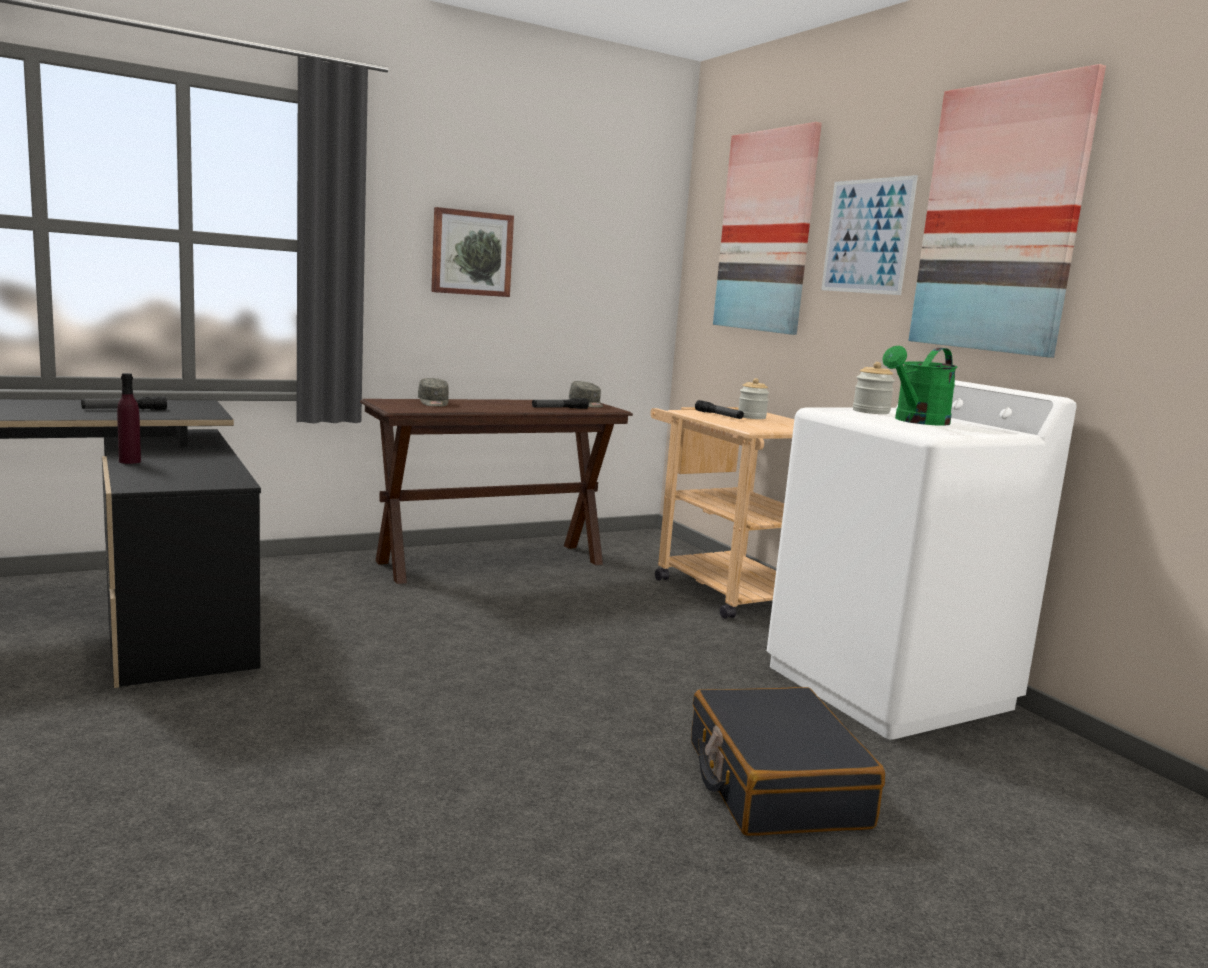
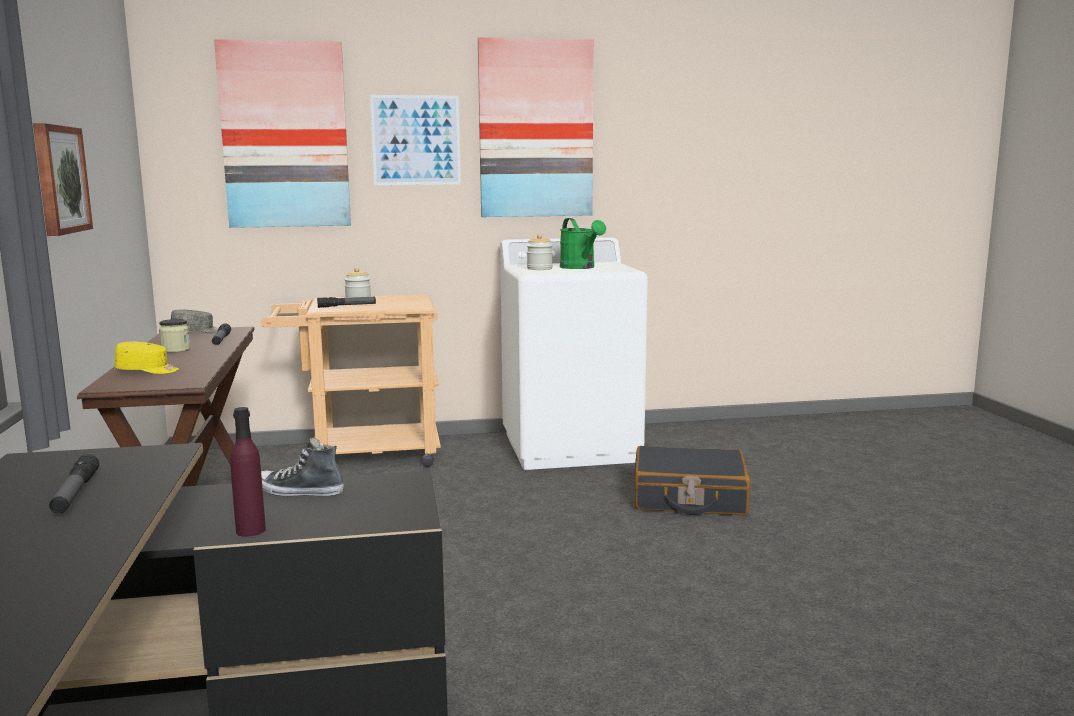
camera: 70 degrees left, 0 degrees up
grey cap [418,378,449,406] -> yellow cap [115,342,179,374]
none -> jar [159,319,191,353]
none -> shoe [261,437,344,496]

